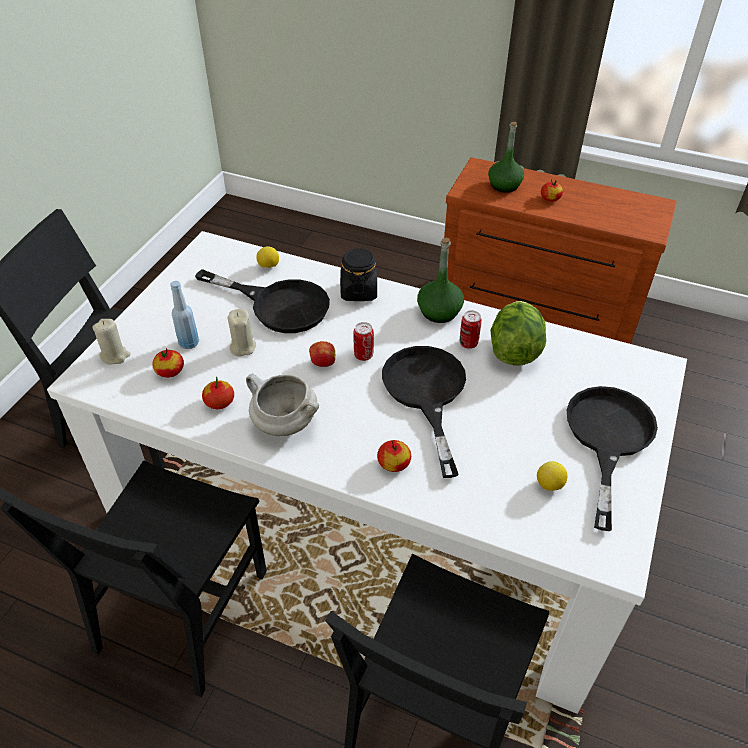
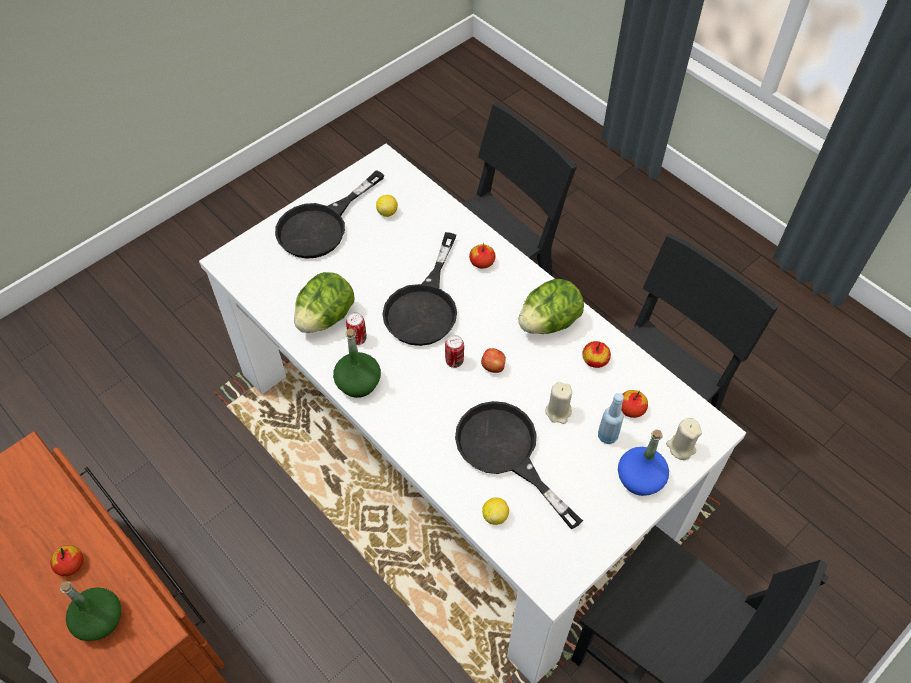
camera: 155 degrees left, 10 degrees up
white cooking pot [246,374,319,436] -> lettuce [518,279,584,334]
black jar [340,248,377,301] -> none
none -> blue bottle [618,430,669,496]

